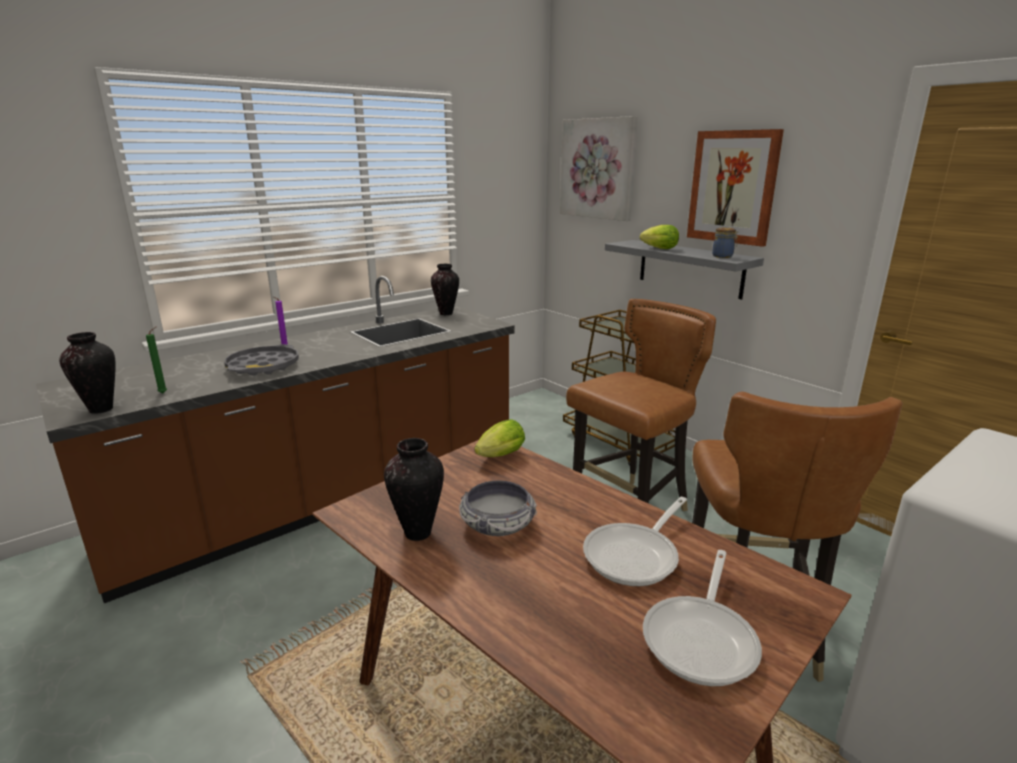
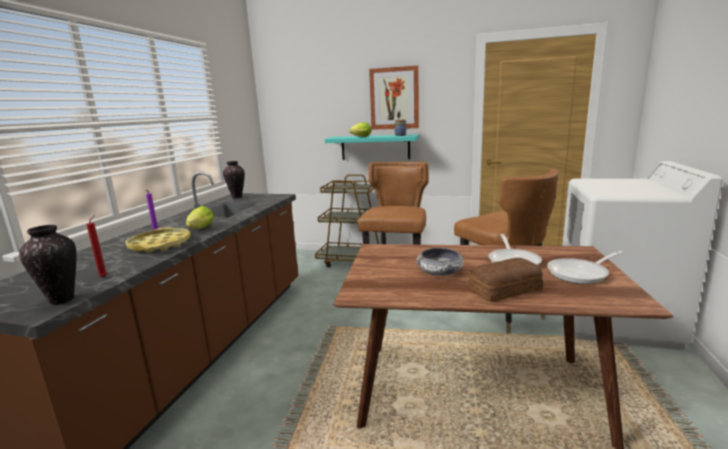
camera: 35 degrees left, 5 degrees down
green candle [146,327,167,393] -> red candle [86,216,107,278]
grey tray [224,344,299,376] -> yellow tray [125,227,191,252]
vase [384,438,444,541] -> none
lettuce [474,419,525,457] -> lettuce moved to [186,206,214,229]
picture [560,116,638,221] -> none
grey shelf [605,240,764,300] -> turquoise shelf [325,134,419,160]
frying pan [643,550,762,686] -> frying pan turned 75 degrees clockwise [547,251,623,284]
none -> bread [469,258,543,302]

